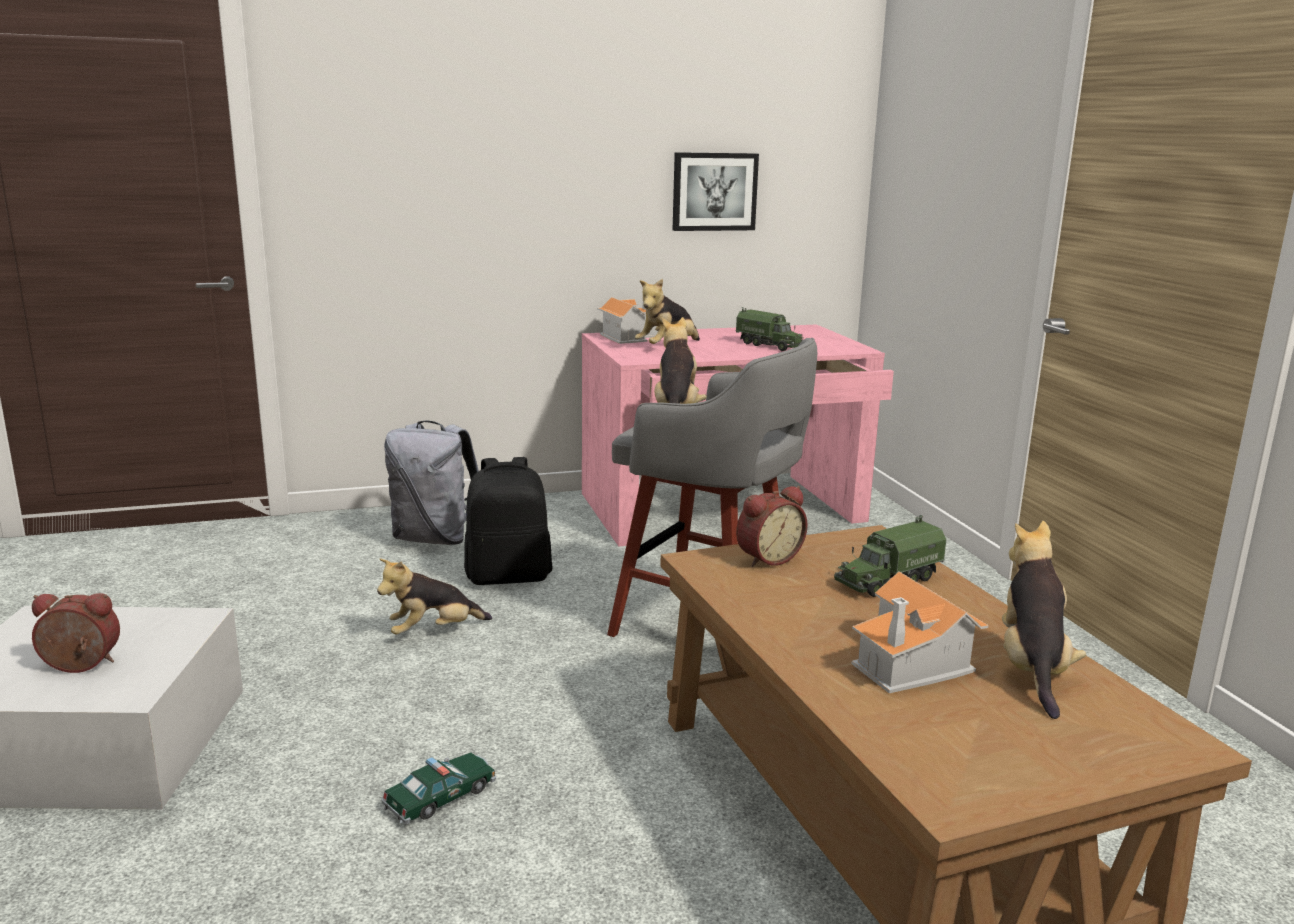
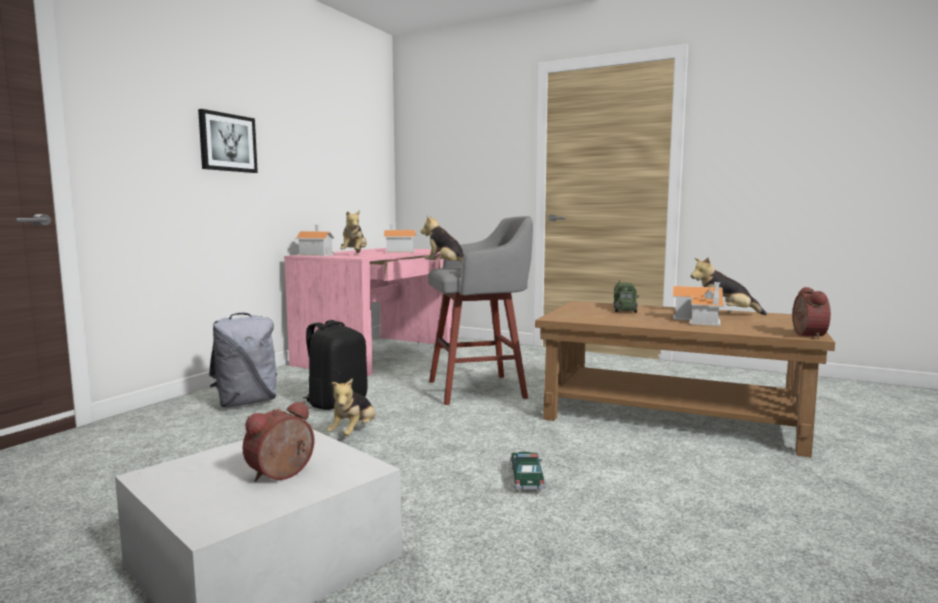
camera: 45 degrees left, 10 degrees down
picture [673,152,759,231] -> picture moved to [198,109,258,173]
toy truck [736,307,804,351] -> toy house [384,224,416,253]
alarm clock [736,486,807,567] -> alarm clock moved to [793,287,831,339]
plush toy [1002,521,1086,719] -> plush toy turned 45 degrees counterclockwise [691,257,767,315]

